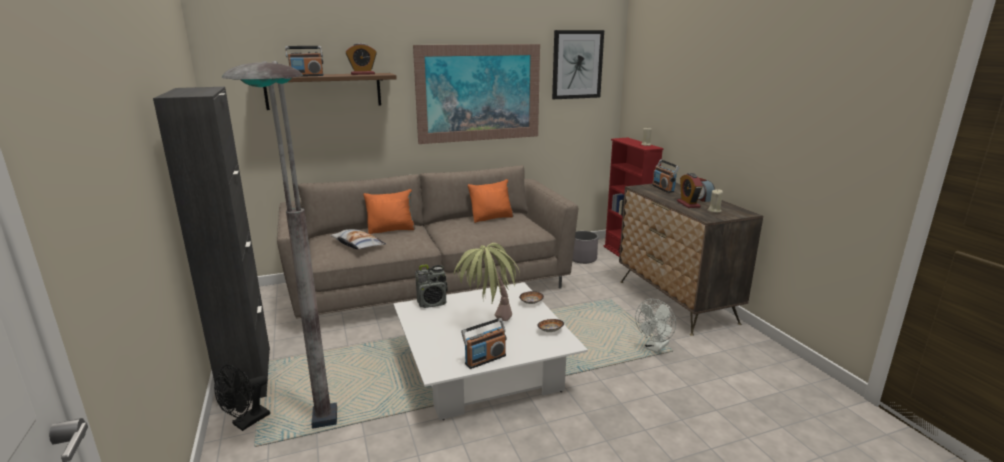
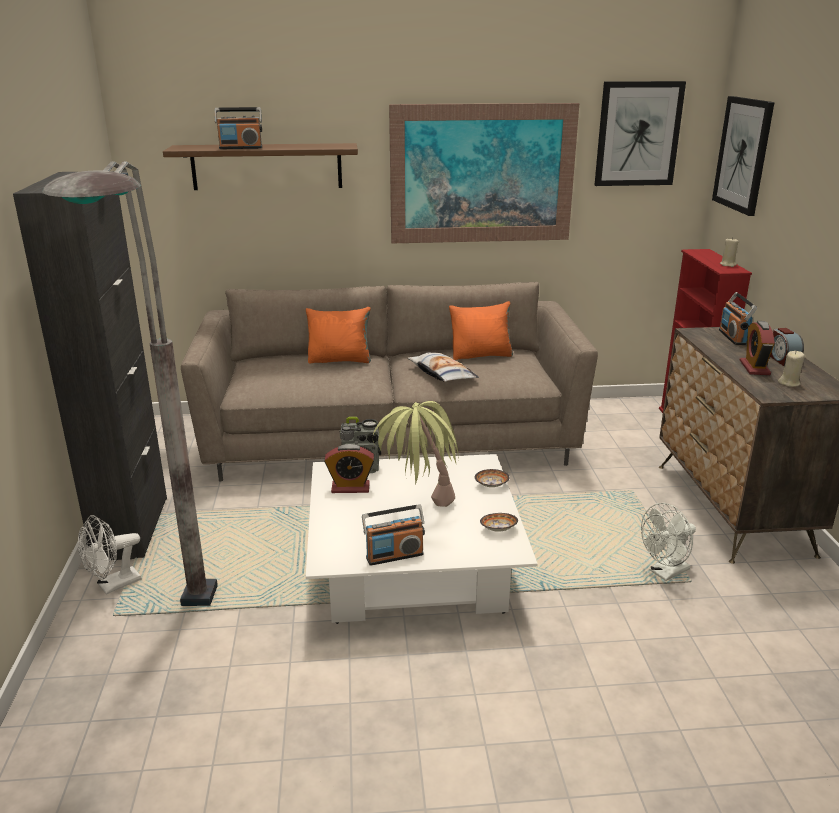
camera: 15 degrees right, 5 degrees up
black fan [214,365,270,431] -> white fan [78,515,141,594]
pillow [330,229,386,249] -> pillow moved to [408,352,479,382]
alarm clock [346,43,377,75] -> alarm clock moved to [324,444,374,493]
grey planter [572,231,598,264] -> none
none -> picture [712,96,775,216]

